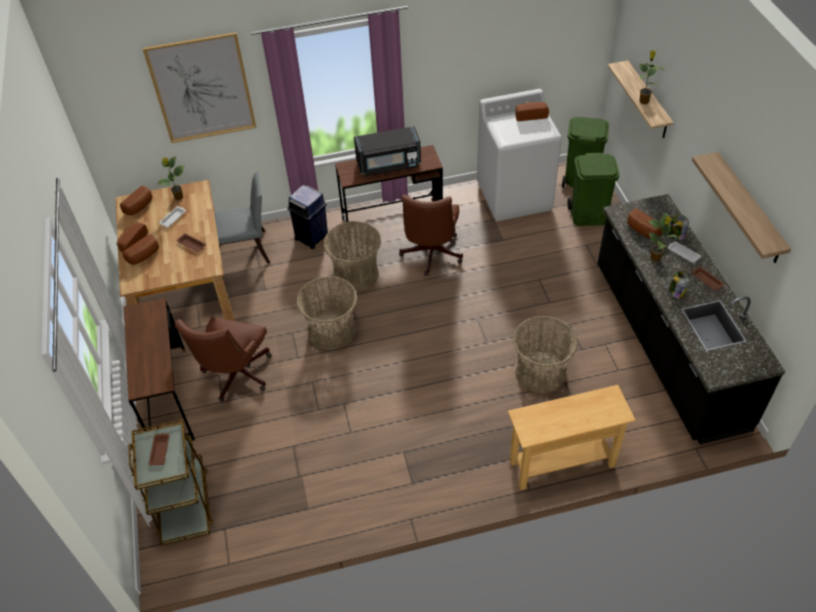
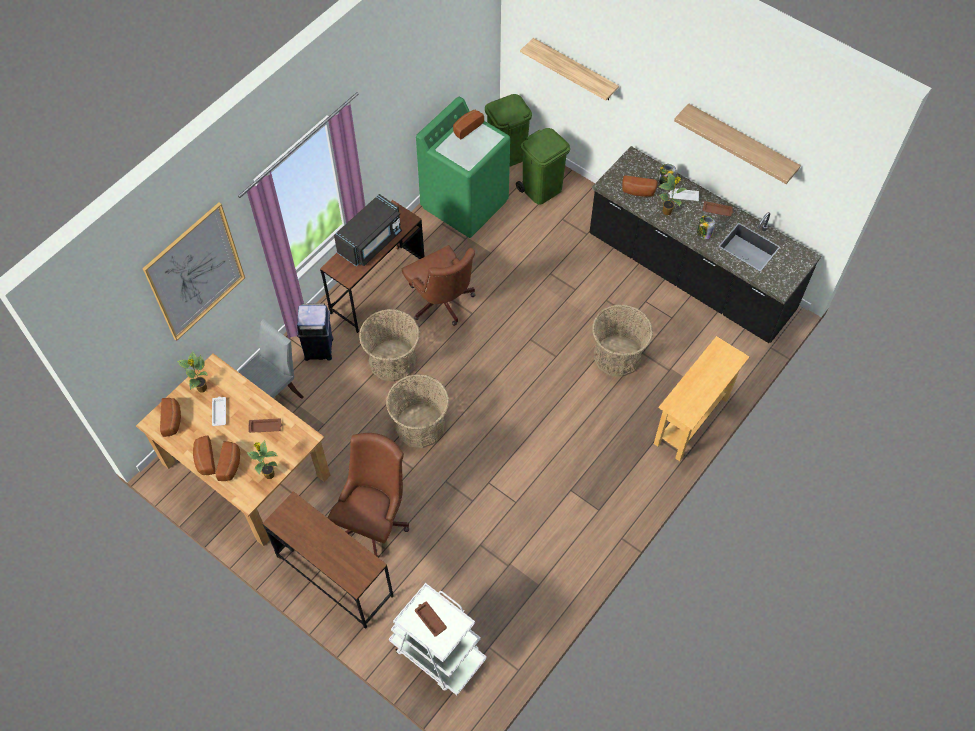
camera: 40 degrees left, 10 degrees up
brown cart [128,420,213,546] -> white cart [389,583,487,695]
brown office chair [175,317,272,401] -> brown office chair turned 135 degrees counterclockwise [328,433,409,557]
white washing machine [477,89,562,221] -> green washing machine [416,97,510,238]
potted plant [639,51,664,104] -> potted plant moved to [247,441,278,479]

